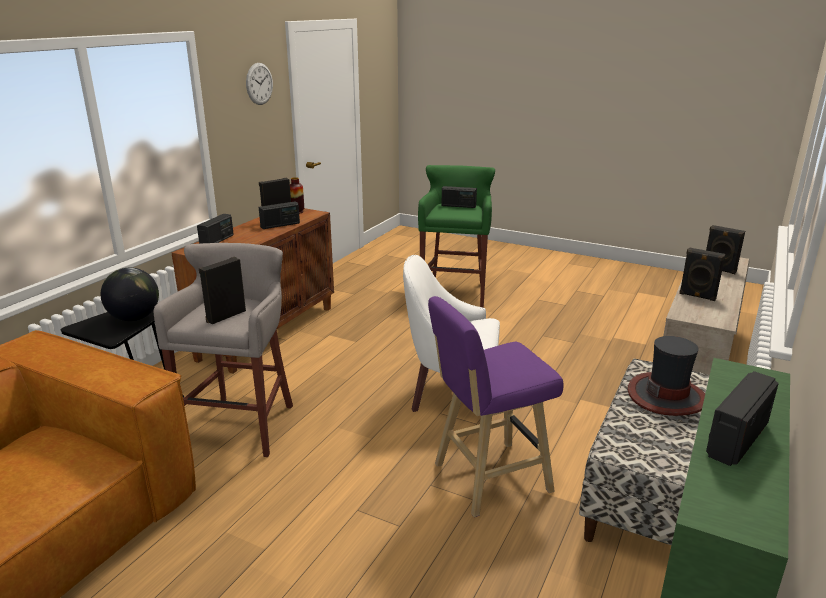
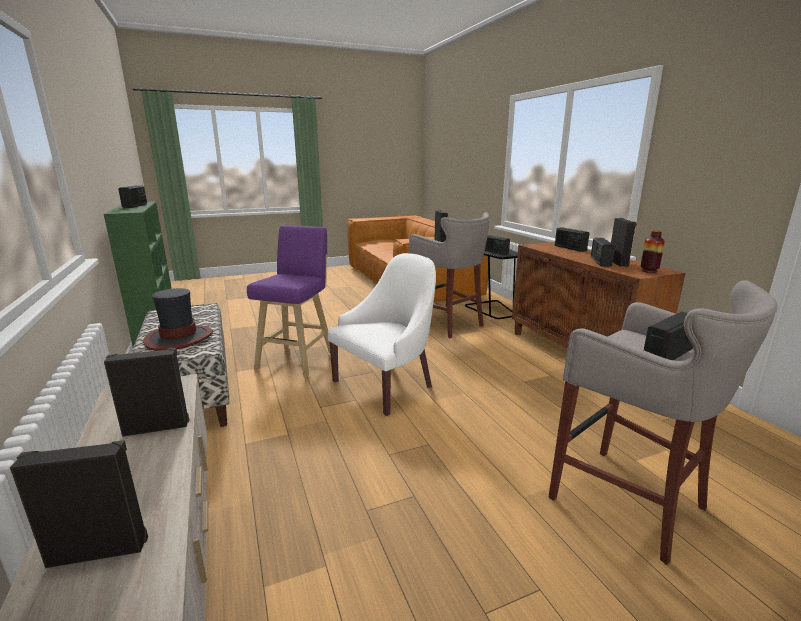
camera: 130 degrees right, 5 degrees down
globe [101,268,159,321] -> radio [485,235,510,255]
wall clock [246,63,273,105] -> none
green stool [418,165,495,308] -> grey stool [548,280,777,565]

